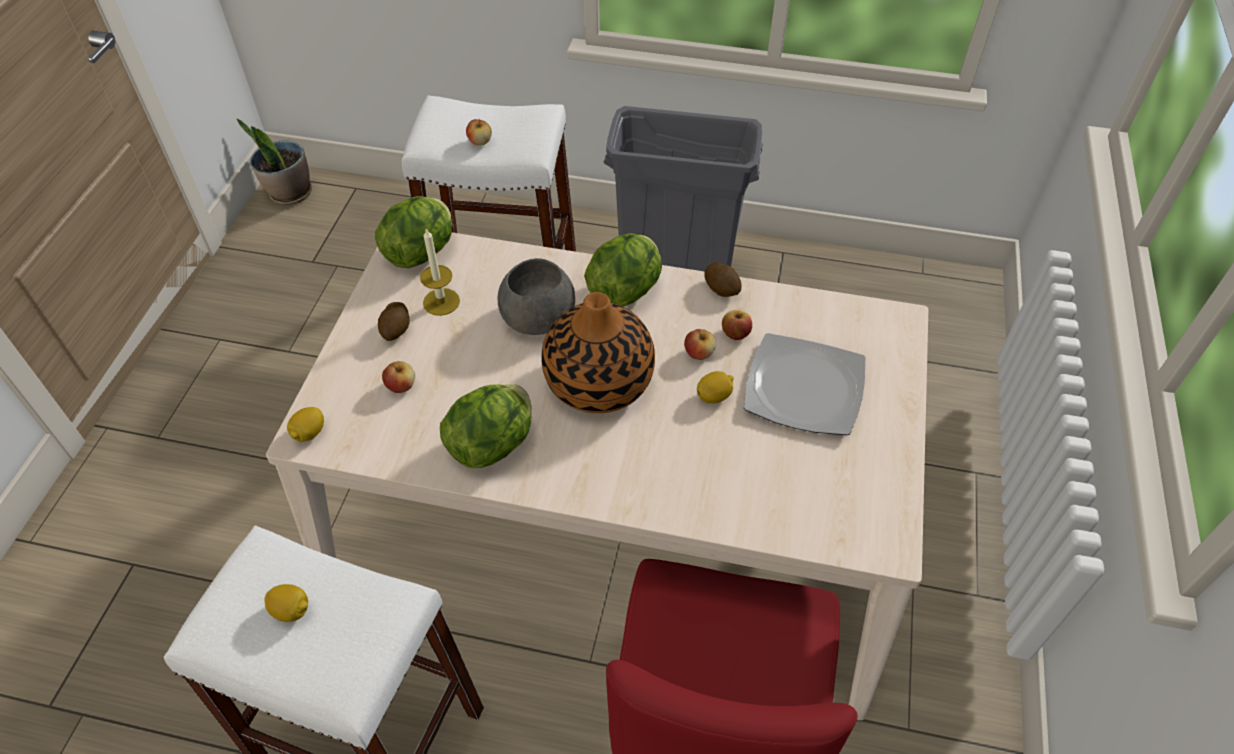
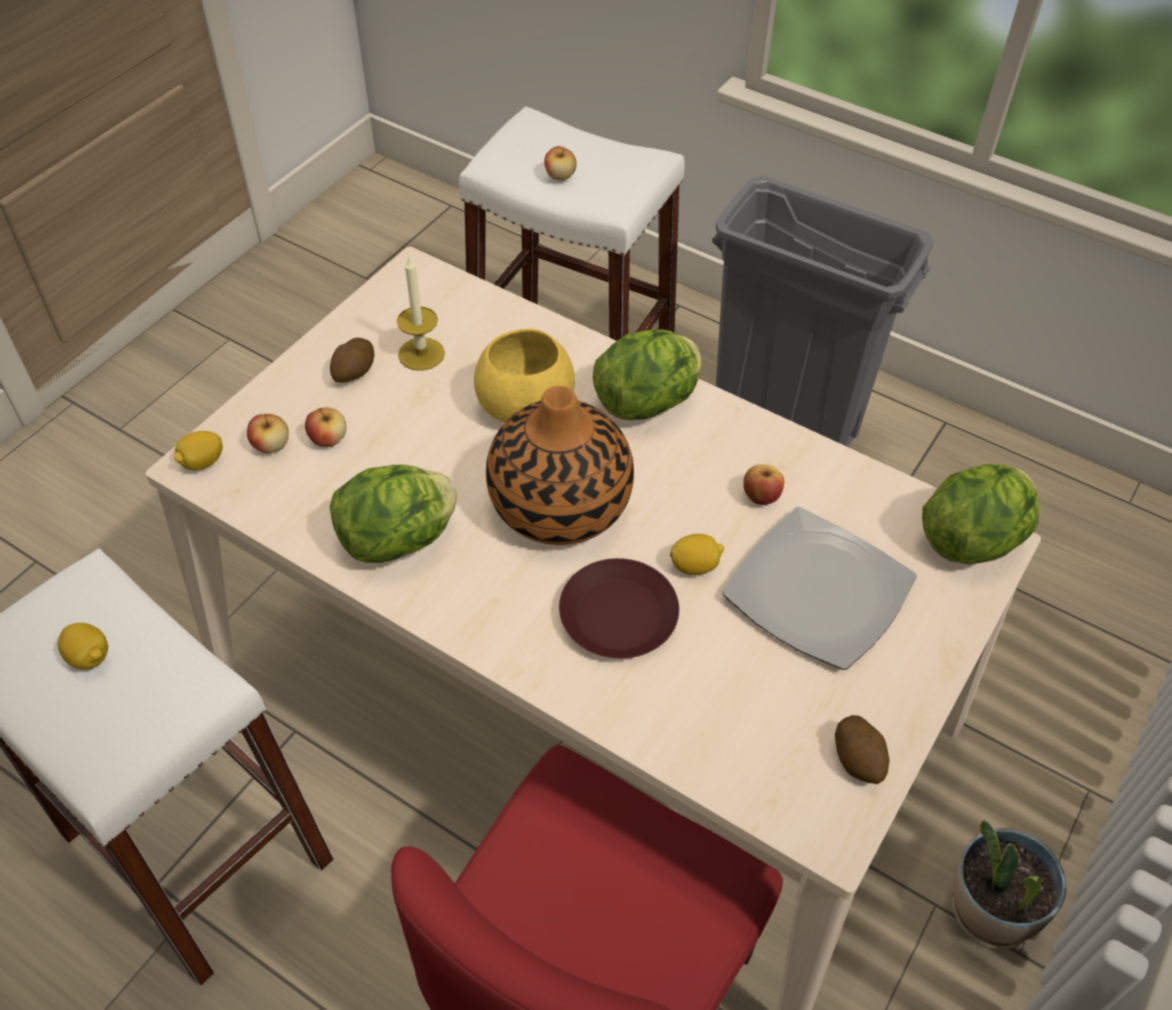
camera: 20 degrees right, 0 degrees up
potted plant [237,119,312,205] -> potted plant moved to [953,820,1067,949]
lettuce [375,196,452,268] -> lettuce moved to [922,464,1040,564]
grey bowl [498,258,575,335] -> yellow bowl [474,329,575,423]
apple [684,329,716,360] -> apple moved to [247,414,289,454]
potato [704,262,742,297] -> potato moved to [835,715,889,784]
none -> brown plate [559,558,679,659]

